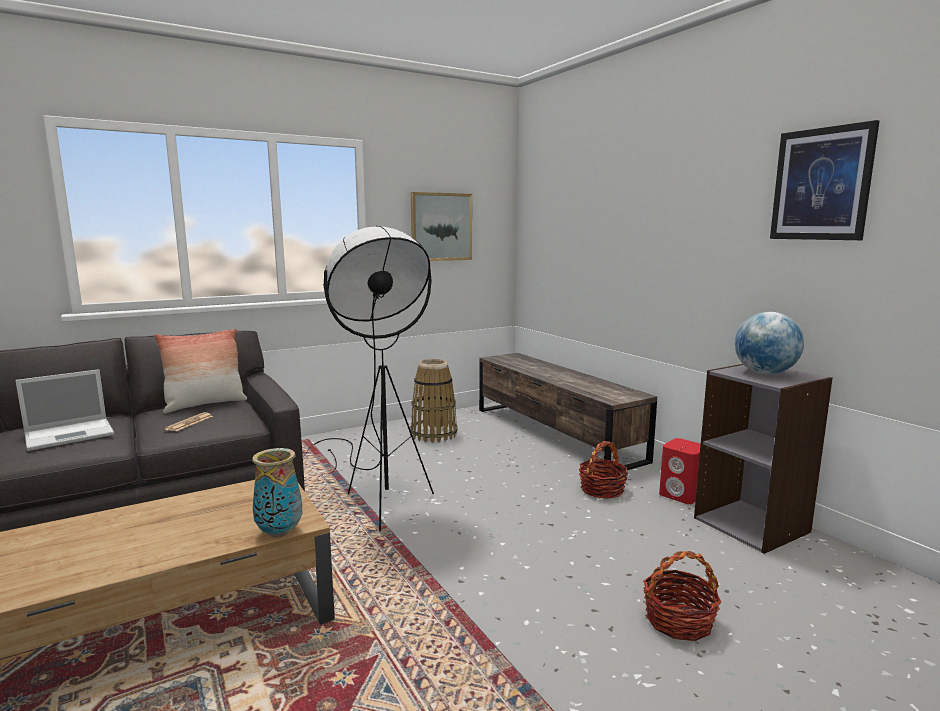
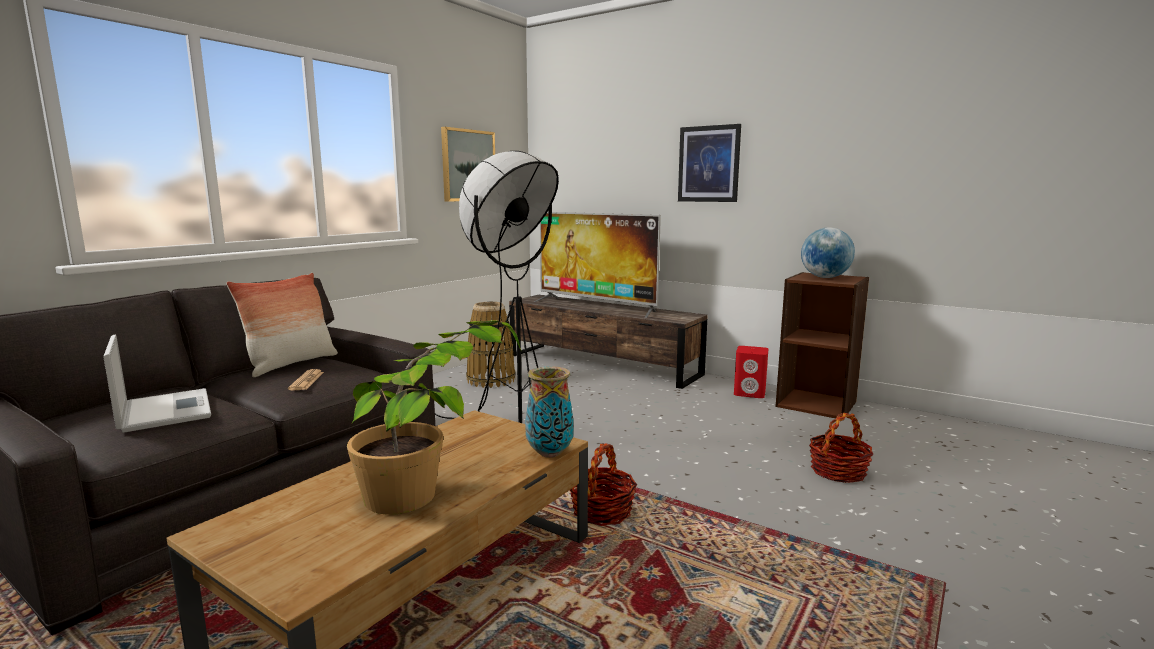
camera: 25 degrees left, 0 degrees up
laptop [15,369,114,451] -> laptop turned 60 degrees counterclockwise [103,334,211,433]
basket [579,441,628,499] -> basket moved to [570,443,637,526]
grey bookcase [694,364,833,554] -> brown bookcase [776,272,869,418]
picture [770,120,879,240] -> picture moved to [678,124,741,202]
none -> potted plant [347,320,522,515]
none -> television [534,212,661,318]

